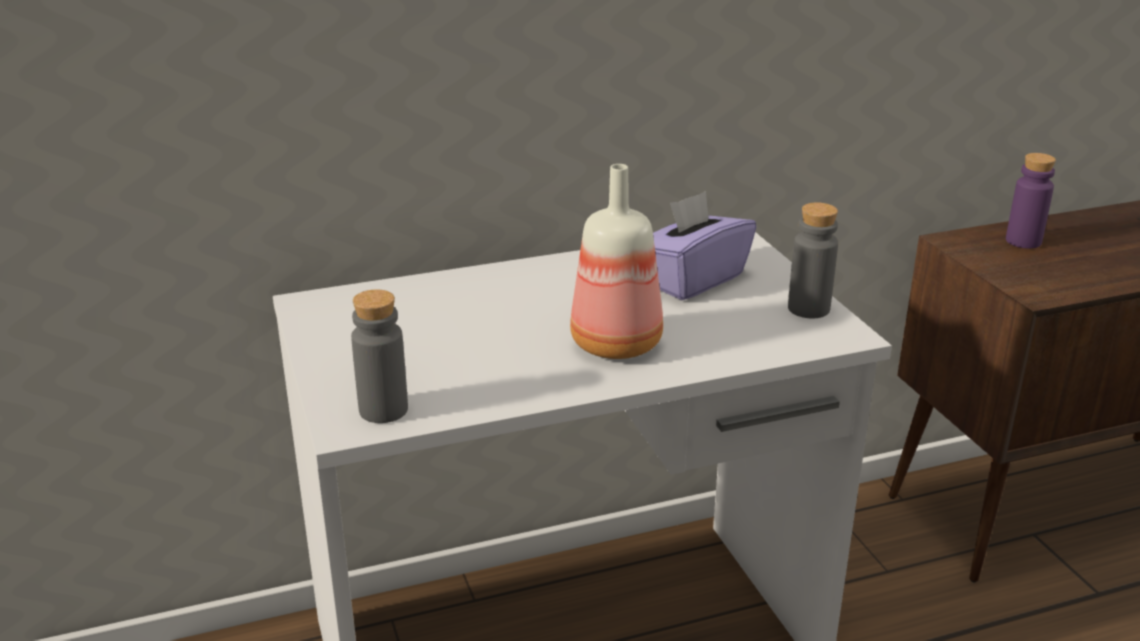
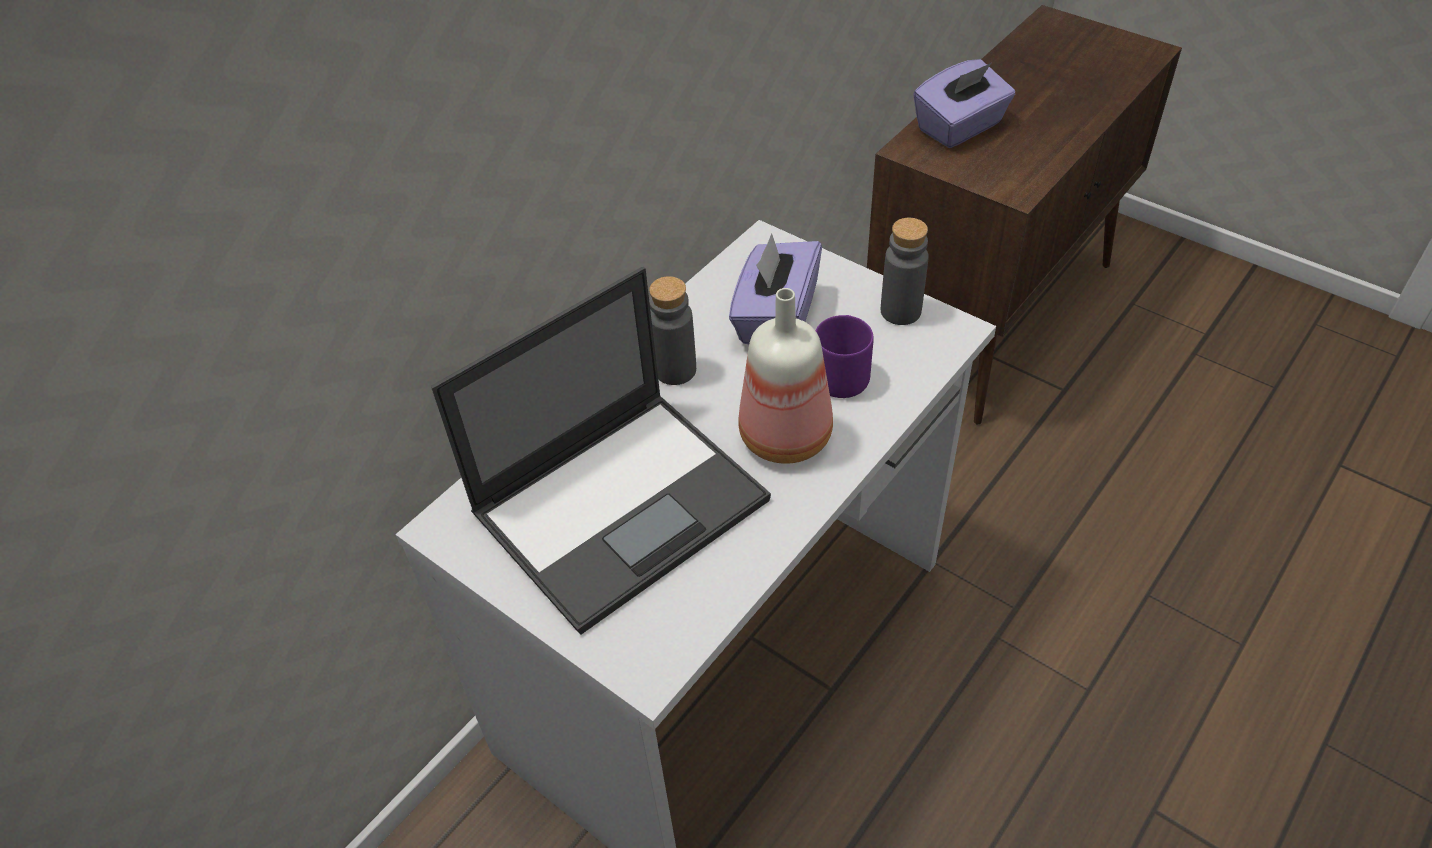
camera: 30 degrees left, 20 degrees up
grey bottle [351,289,408,423] -> grey bottle moved to [649,276,696,385]
purple bottle [1006,153,1056,249] -> purple tissue box [913,59,1015,148]
none -> laptop [431,267,771,634]
none -> purple mug [816,315,874,398]

